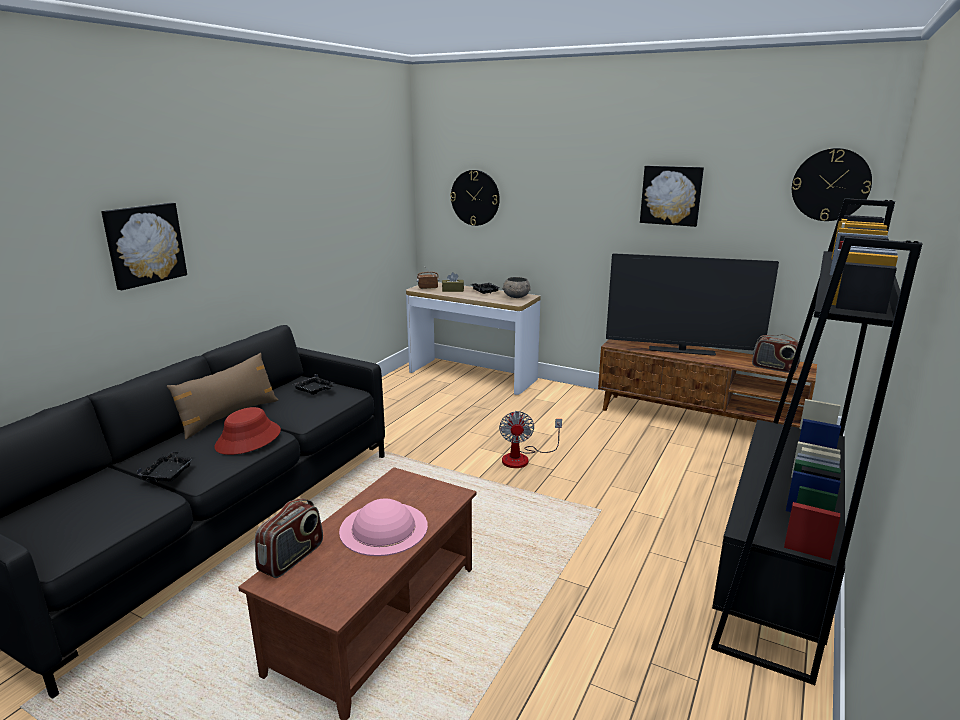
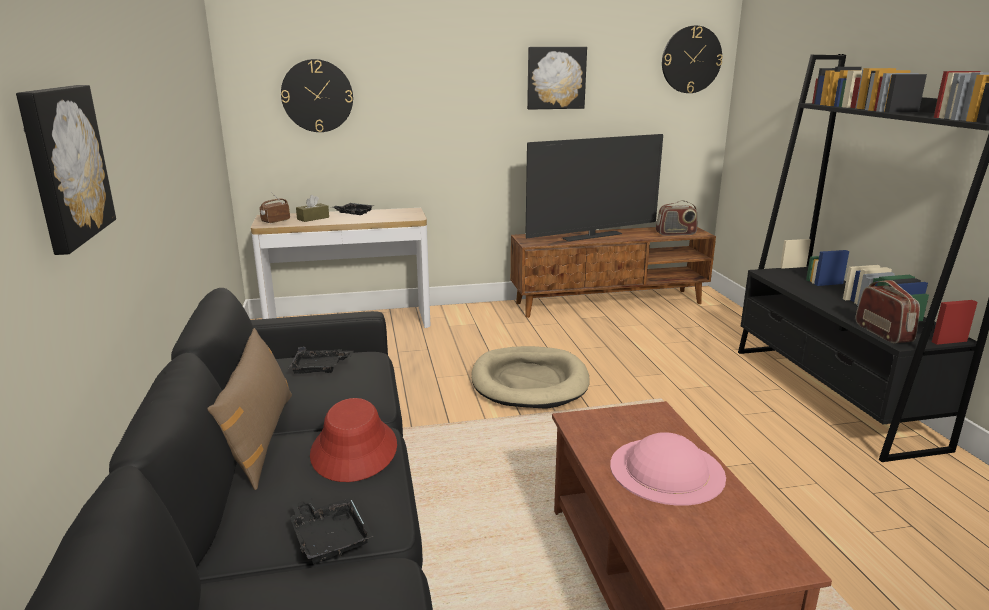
camera: 40 degrees left, 0 degrees up
radio [255,498,323,578] -> radio moved to [856,280,920,343]
fan [499,411,562,468] -> beige dog bed [471,346,589,409]
grey bowl [502,277,531,298] -> none

